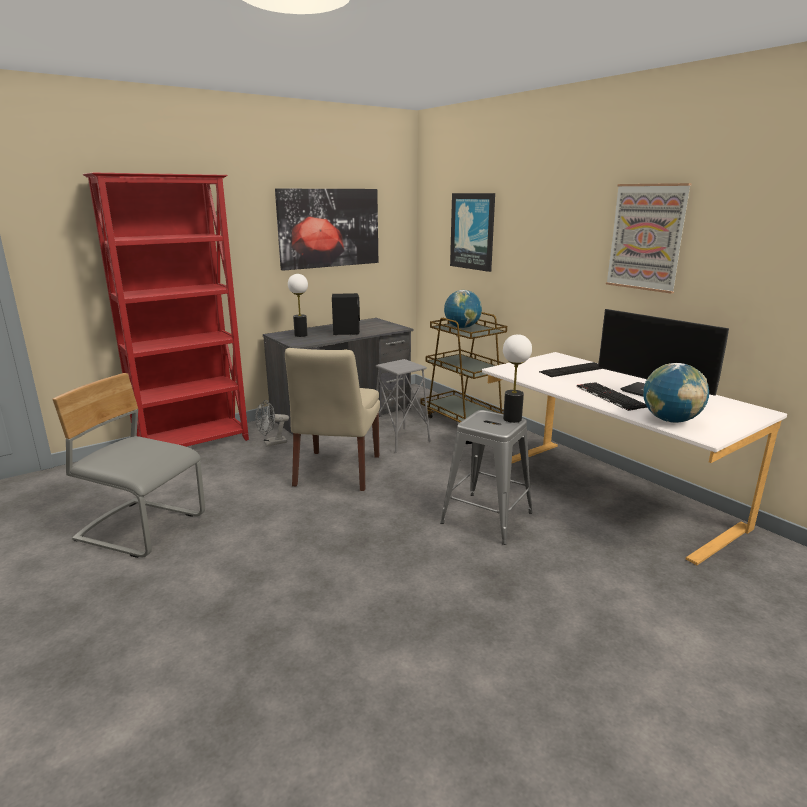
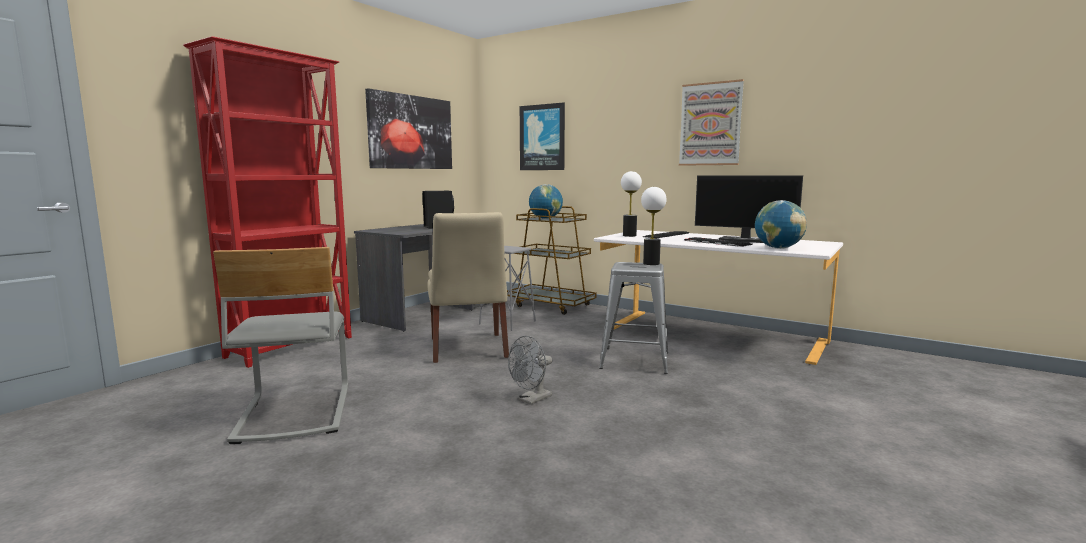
camera: 20 degrees left, 10 degrees down
grey chair [52,373,205,558] -> grey chair turned 105 degrees counterclockwise [213,247,348,444]
grey fan [255,400,289,446] -> grey fan moved to [508,336,553,405]
table lamp [288,274,308,337] -> table lamp moved to [621,171,642,237]

